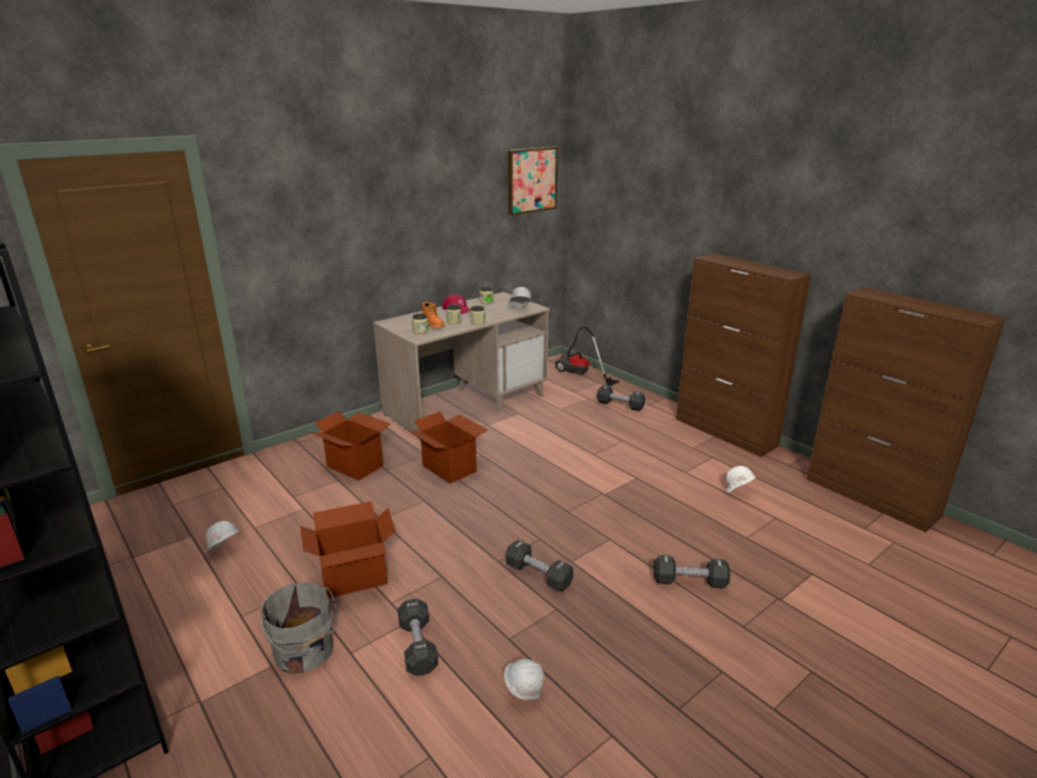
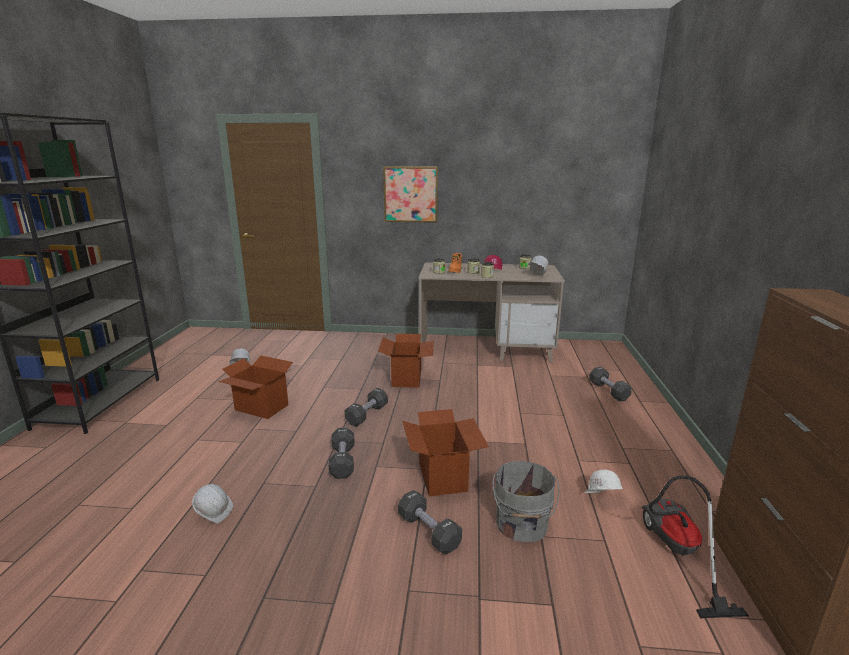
camera: 45 degrees right, 5 degrees down
grey bucket [261,582,337,674] -> grey bucket moved to [493,461,559,542]
cardboard box [309,411,391,481] -> cardboard box moved to [402,409,489,496]
black dumbbell [397,598,438,676] -> black dumbbell moved to [345,388,388,427]
picture [508,147,558,215] -> picture moved to [383,166,438,223]
vacuum cleaner [555,327,620,387] -> vacuum cleaner moved to [642,475,749,618]
brown cabinet [676,253,811,457] -> none

